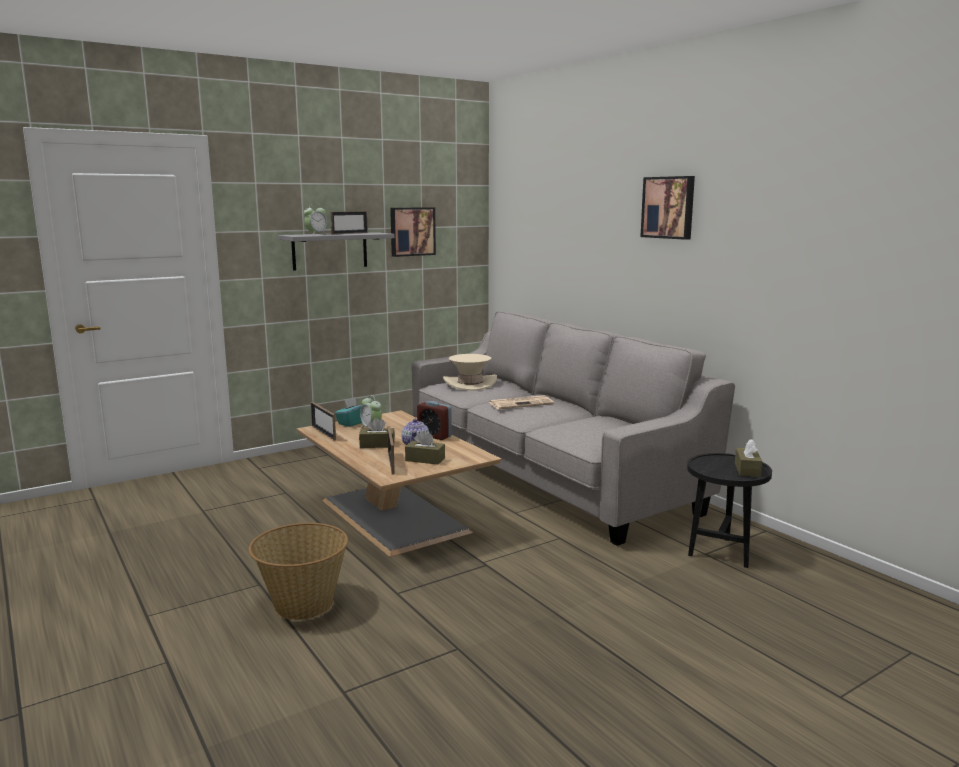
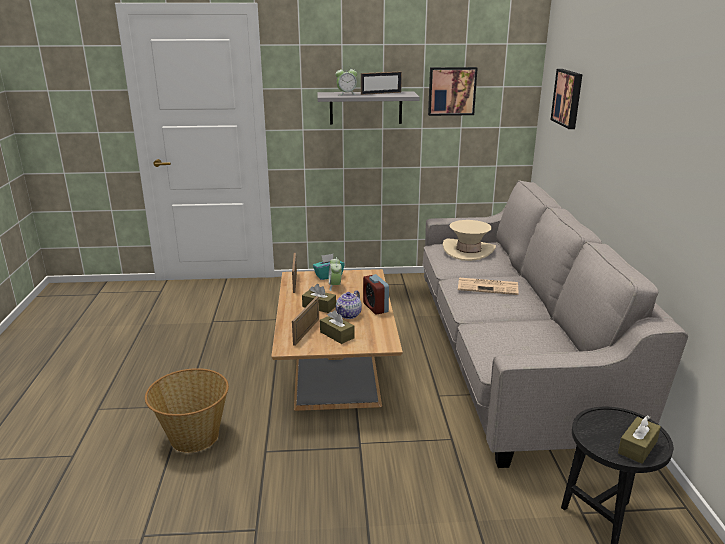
camera: 30 degrees right, 10 degrees up
picture [640,176,695,240] -> picture moved to [551,69,583,129]

